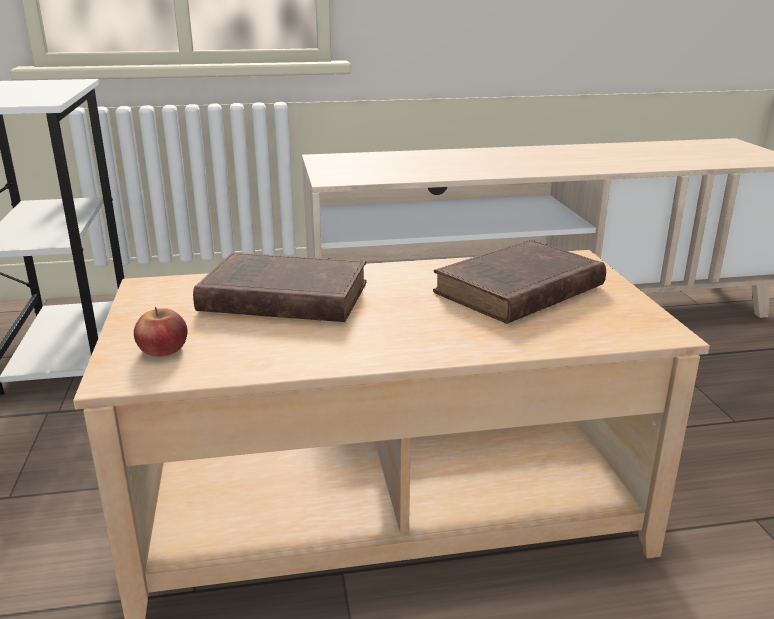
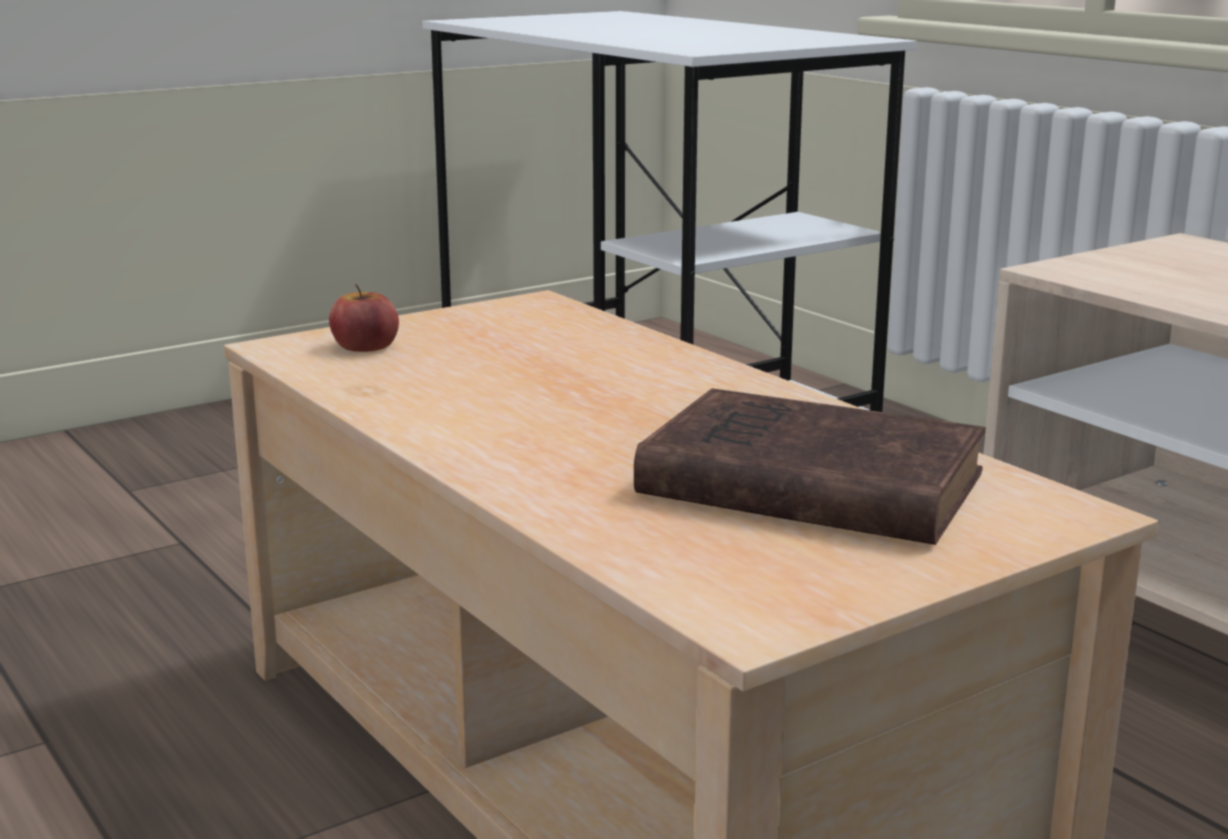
camera: 65 degrees right, 5 degrees down
brown book [193,253,367,322] -> none

